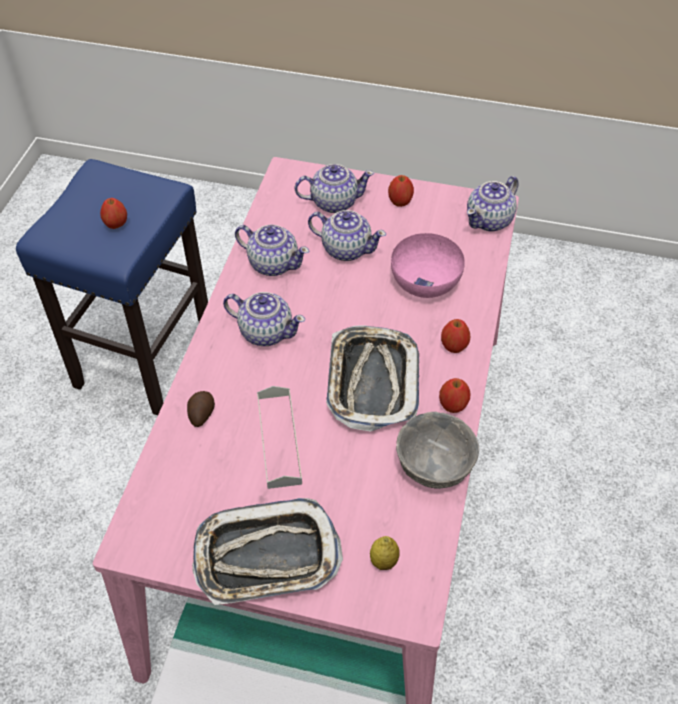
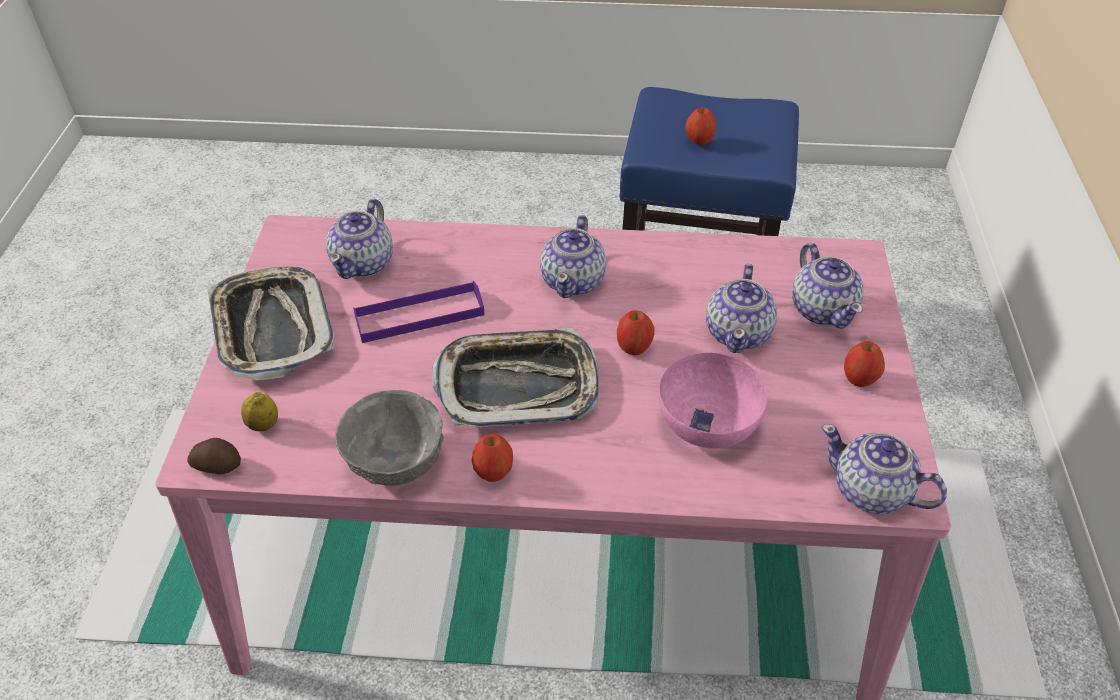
camera: 80 degrees right, 5 degrees down
potato [187,391,215,427] -> potato moved to [187,438,241,474]
teapot [235,225,309,276] -> teapot moved to [326,199,393,279]
grey tray [257,386,302,489] -> purple tray [353,281,485,343]
apple [441,319,470,353] -> apple moved to [617,310,655,355]

